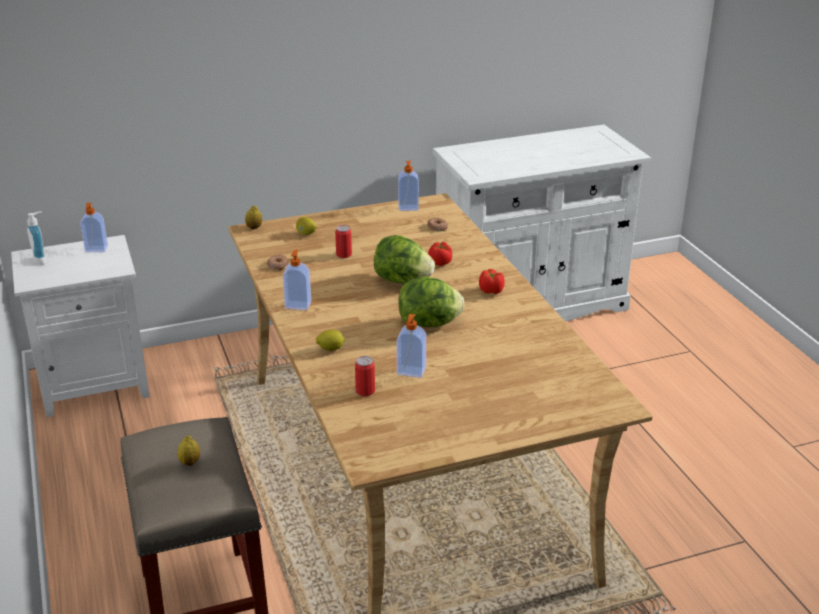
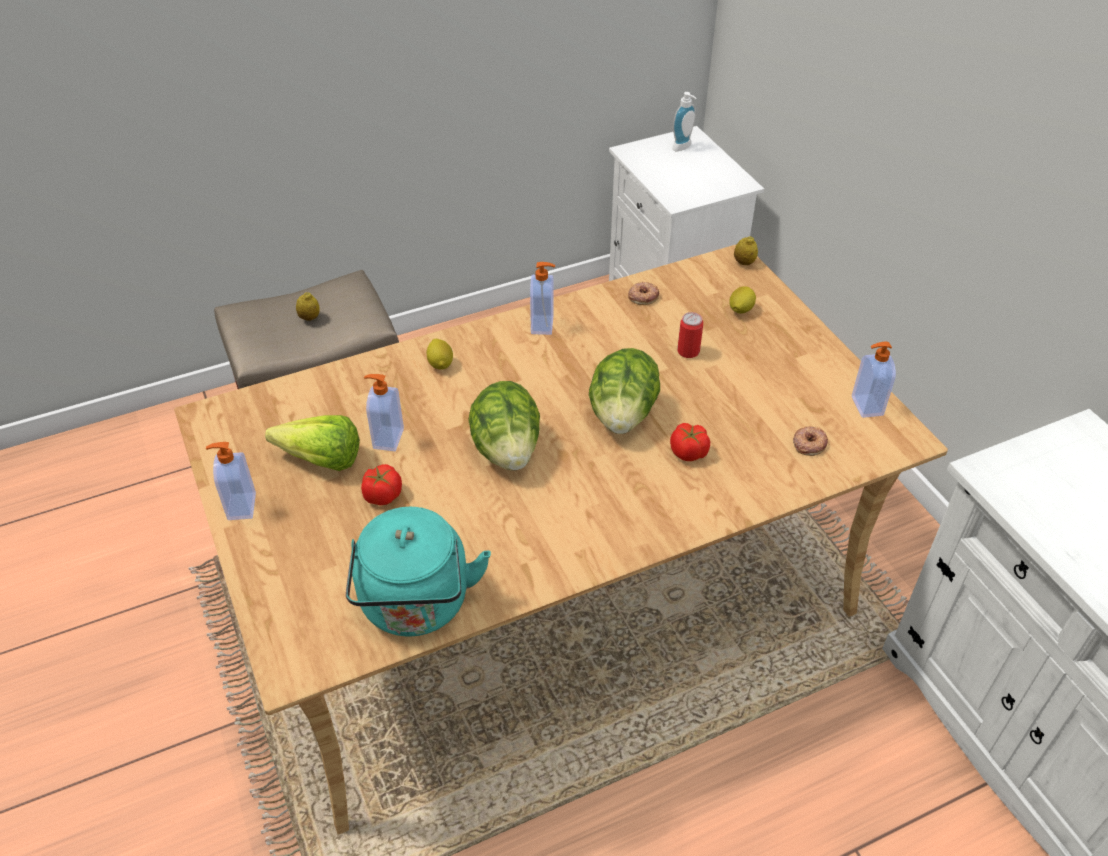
camera: 85 degrees right, 15 degrees up
soap dispenser [80,203,108,252] -> soap dispenser moved to [206,442,256,520]
can [355,356,375,396] -> none
tomato [479,269,505,294] -> tomato moved to [361,464,402,505]
none -> lettuce [265,415,360,471]
none -> turquoise kettle [346,507,491,637]

